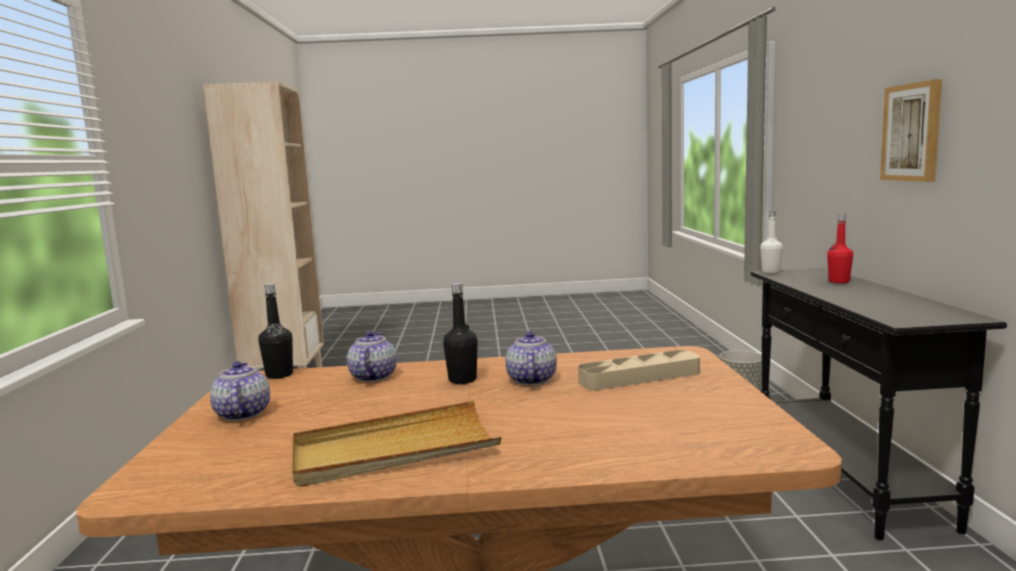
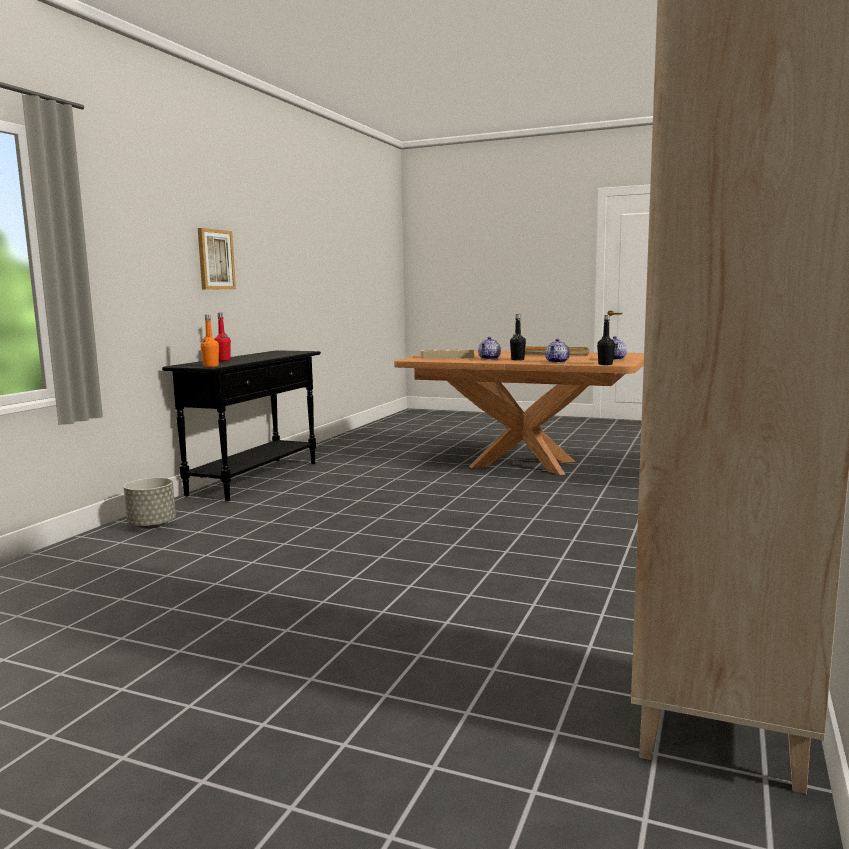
camera: 155 degrees left, 0 degrees up
white bottle [760,211,783,273] -> orange bottle [200,315,219,367]

